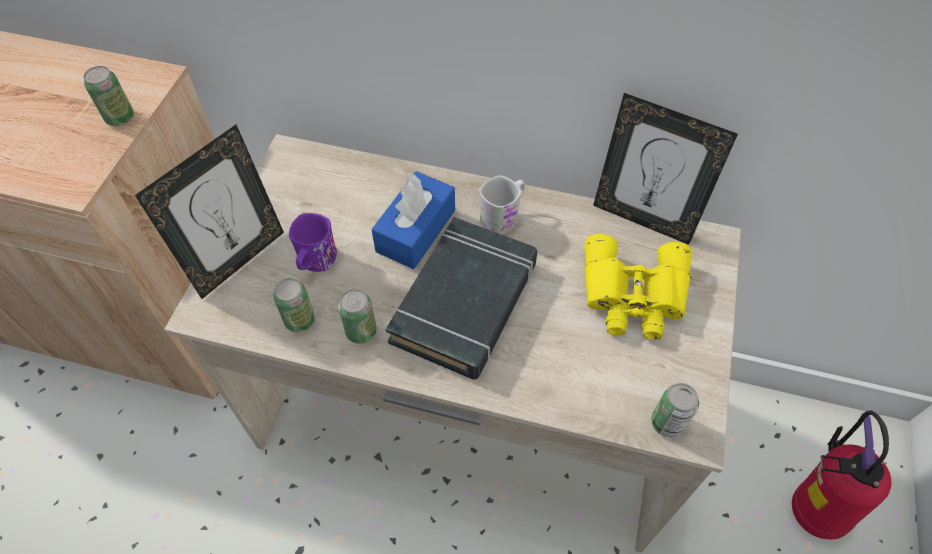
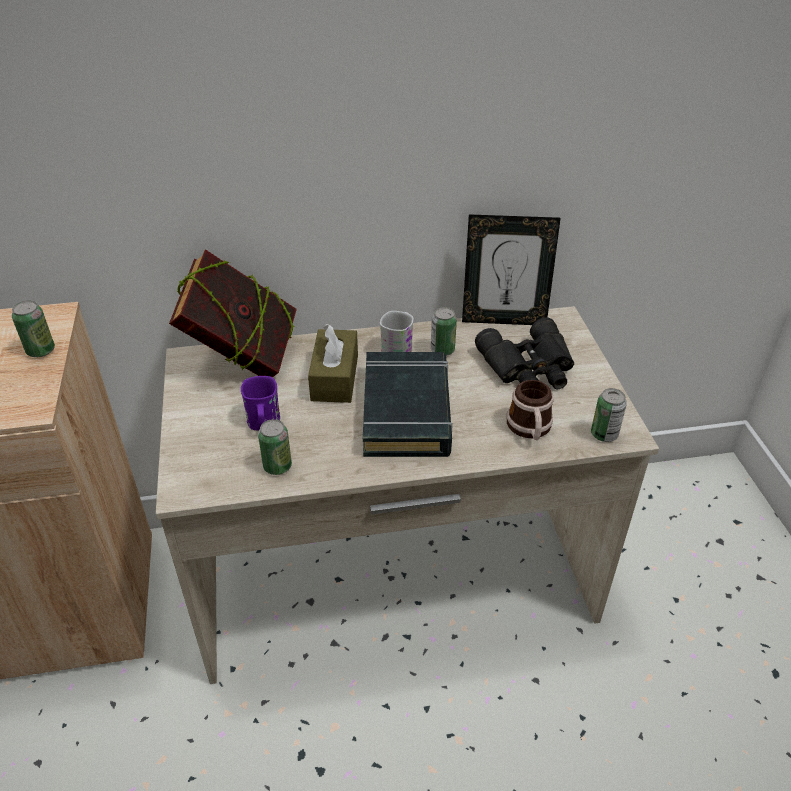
camera: 25 degrees left, 15 degrees down
picture frame [135,125,284,299] -> none
can [338,289,377,344] -> can moved to [431,307,457,356]
blue tissue box [371,171,455,269] -> brown tissue box [308,324,358,403]
yellow binoculars [584,234,692,340] -> black binoculars [475,318,574,389]
fire extinguisher [792,410,891,540] -> none
none -> book [169,249,297,377]
none -> mug [507,380,554,440]

